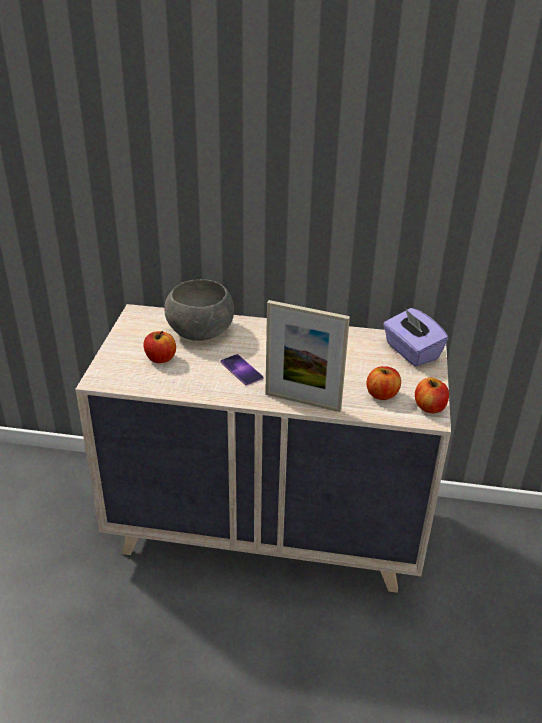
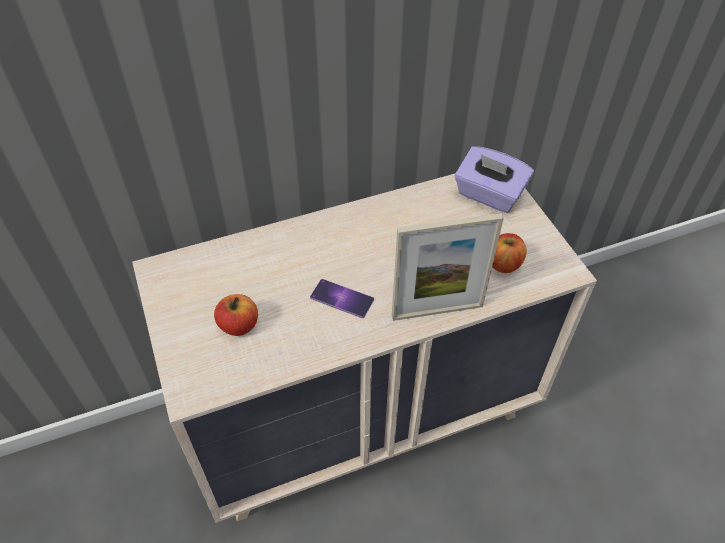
camera: 30 degrees left, 15 degrees up
grey bowl [164,279,234,341] -> none
apple [415,378,449,413] -> none

